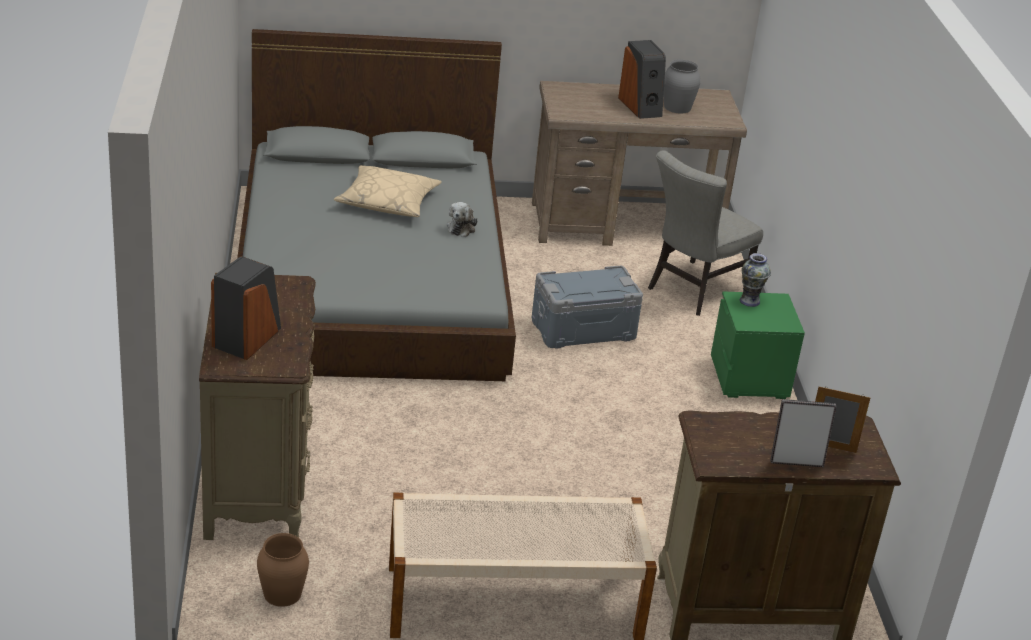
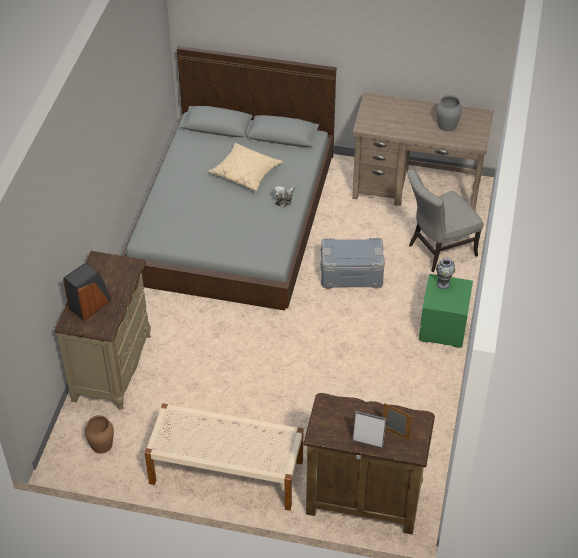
camera: 20 degrees right, 15 degrees up
speaker [618,40,666,119] -> none

